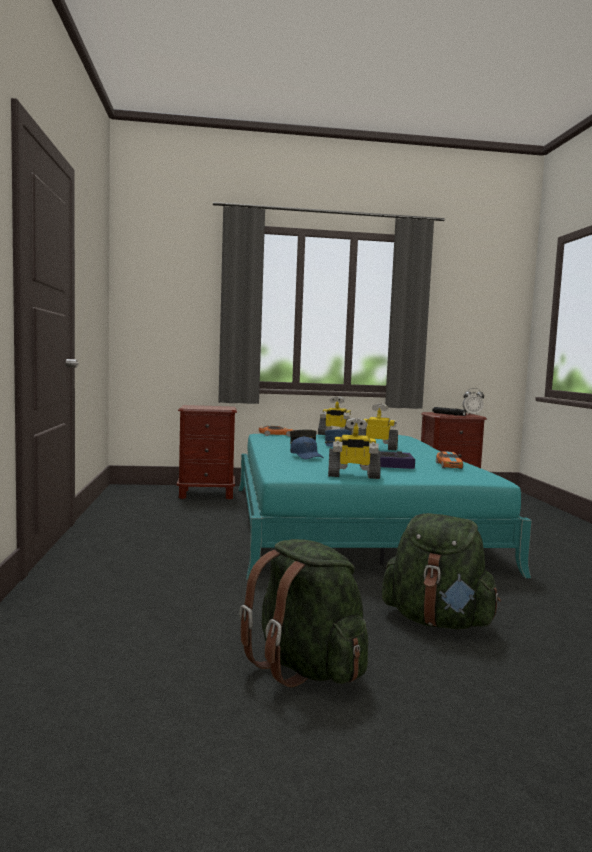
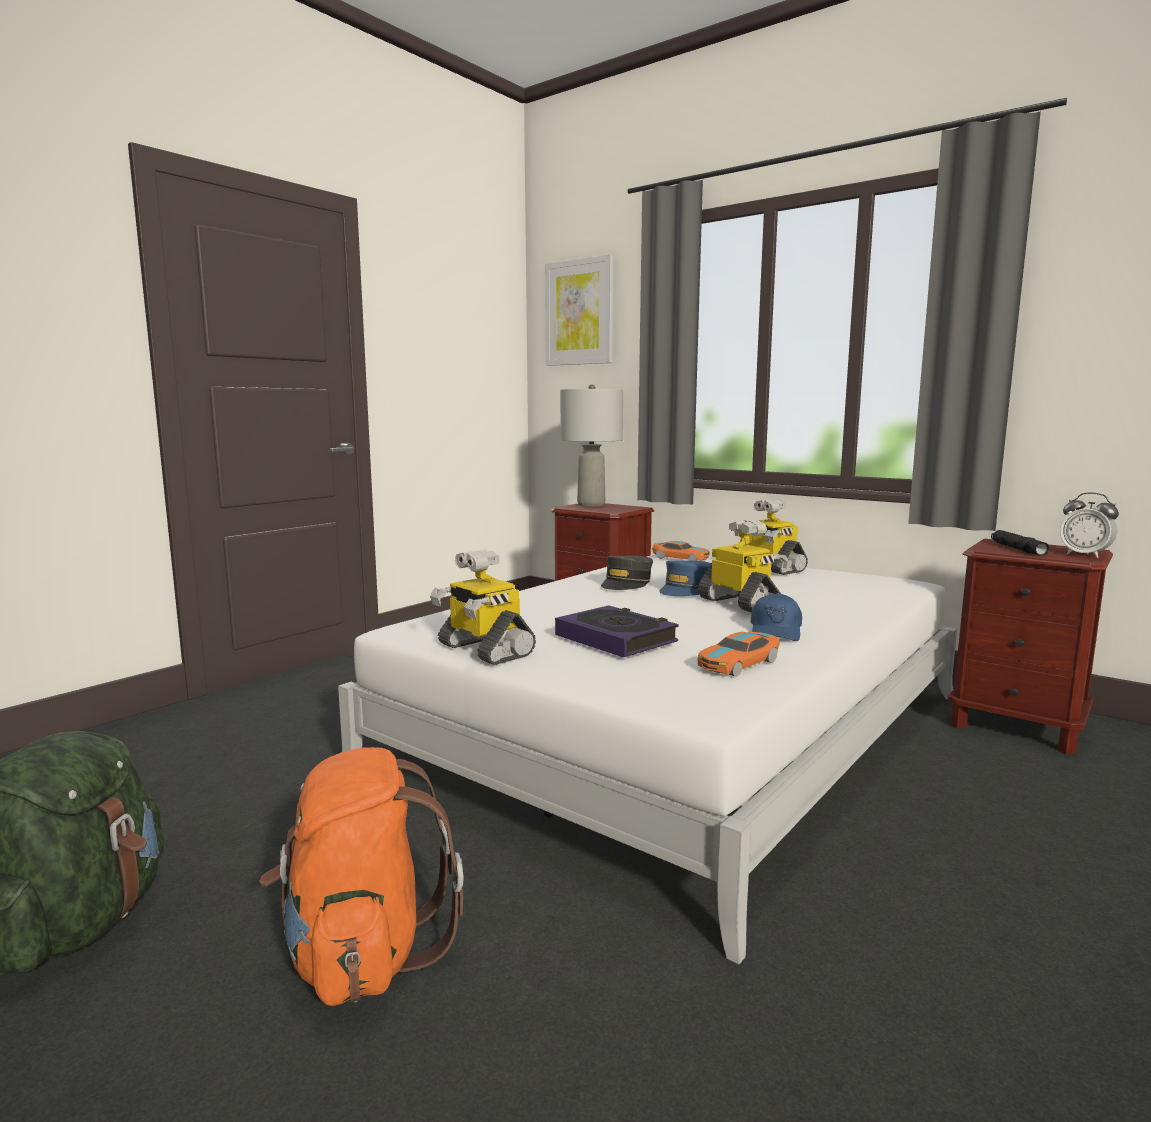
camera: 45 degrees right, 5 degrees up
turquoise bed [238,434,532,580] -> white bed [338,554,957,965]
blue cap [290,436,324,459] -> blue cap moved to [750,593,802,641]
green backpack [382,513,501,629] -> orange backpack [259,747,464,1006]
none -> picture [545,254,613,366]
none -> grey table lamp [560,384,623,507]

